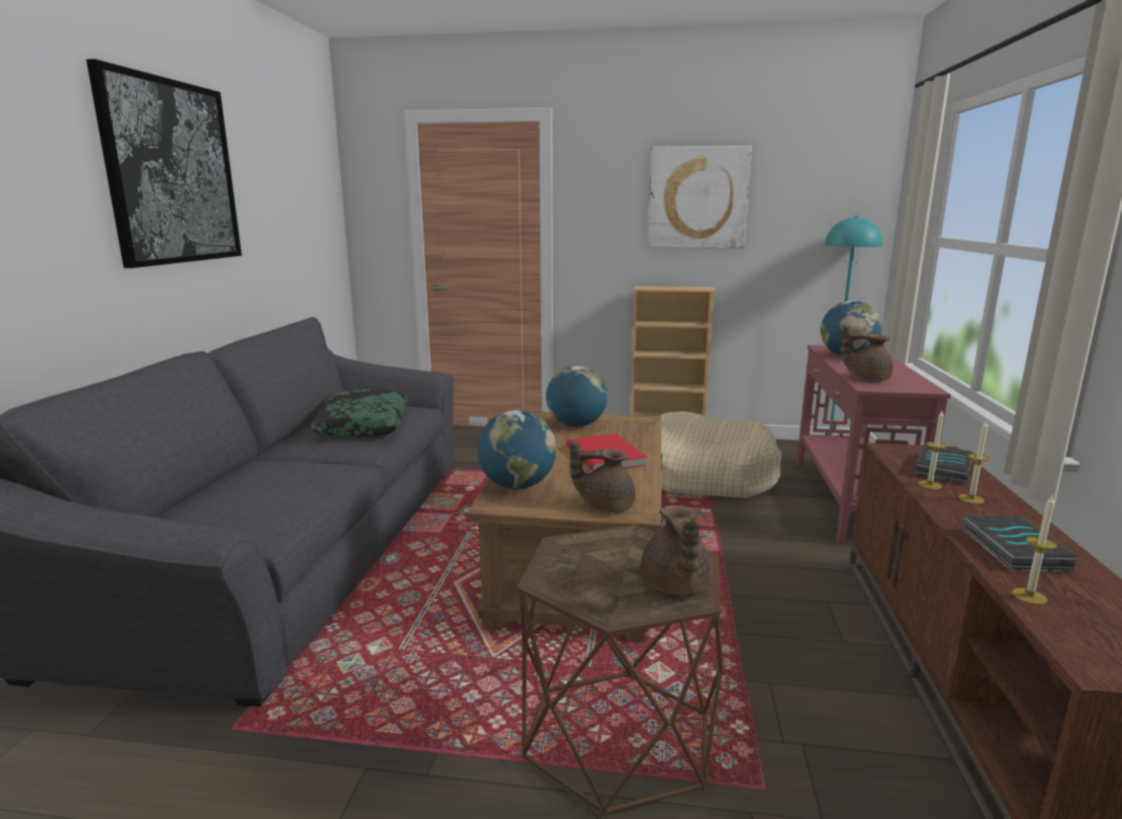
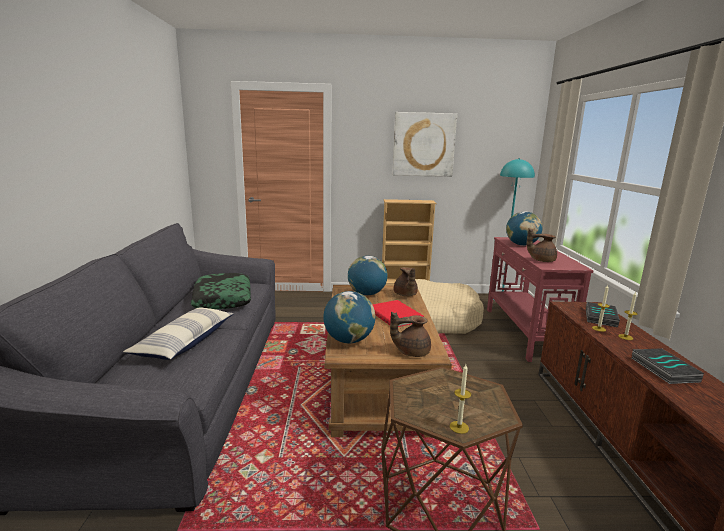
camera: 10 degrees left, 0 degrees up
picture [86,59,242,268] -> none
brown teapot [640,505,711,595] -> brown teapot moved to [394,267,418,296]
candle [1012,494,1057,605] -> candle moved to [450,364,471,434]
none -> pillow [123,308,234,360]

